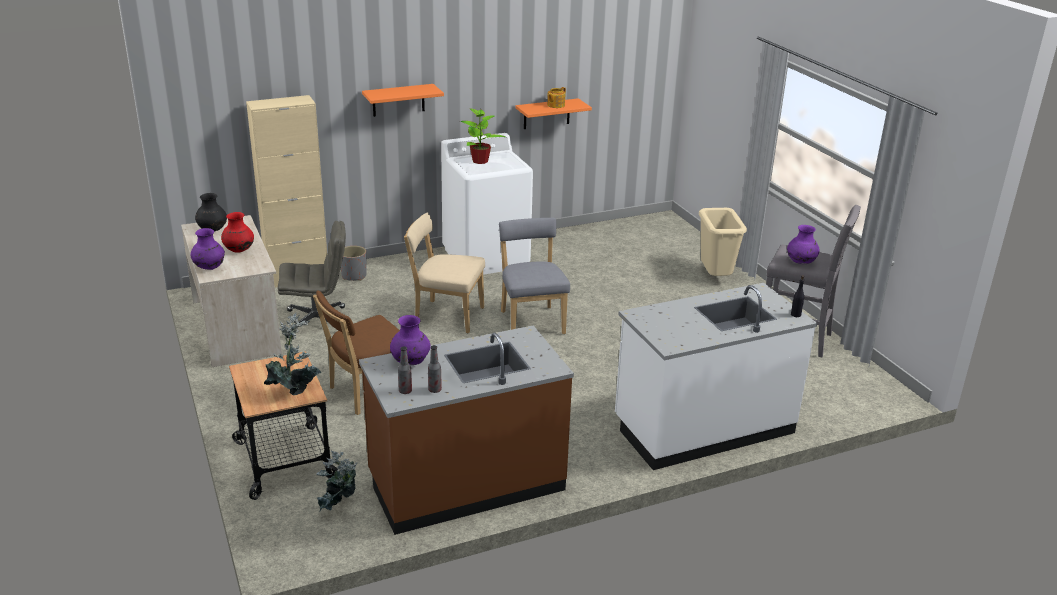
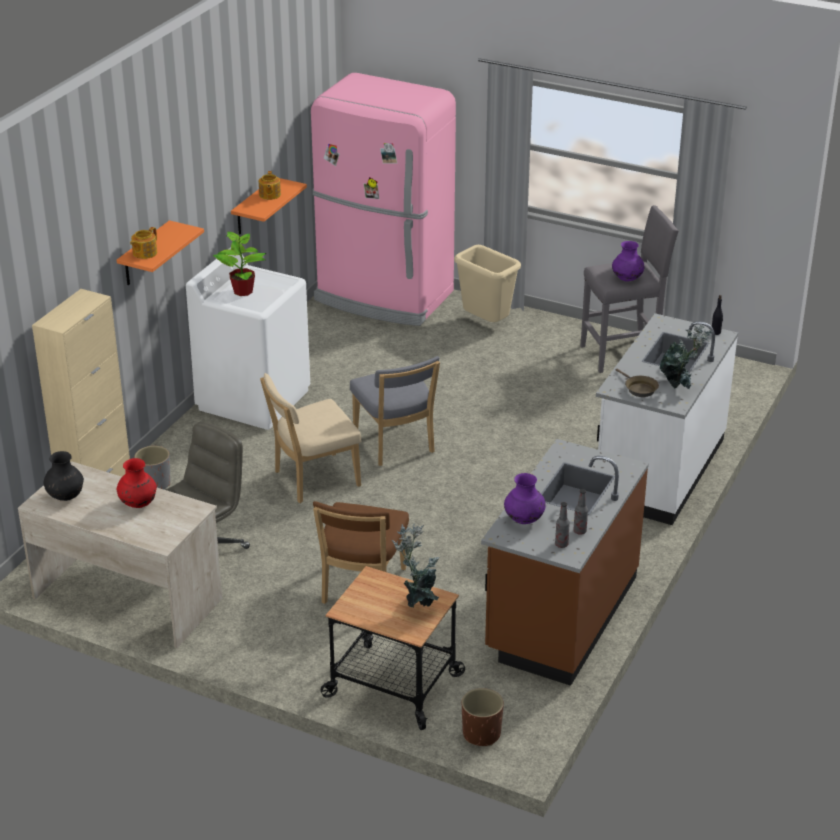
camera: 40 degrees left, 5 degrees up
purple vase [190,228,225,270] -> none
potted plant [316,450,358,511] -> potted plant moved to [660,324,712,389]
grey chair [499,218,570,334] -> grey chair turned 150 degrees counterclockwise [350,356,440,466]
none -> teapot [130,227,157,259]
none -> pink fridge [311,73,456,326]
none -> brown planter [462,688,504,746]
none -> brown frying pan [616,368,659,397]

